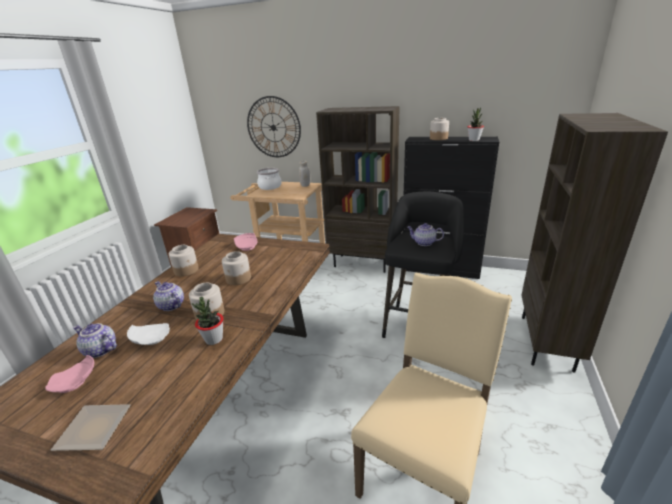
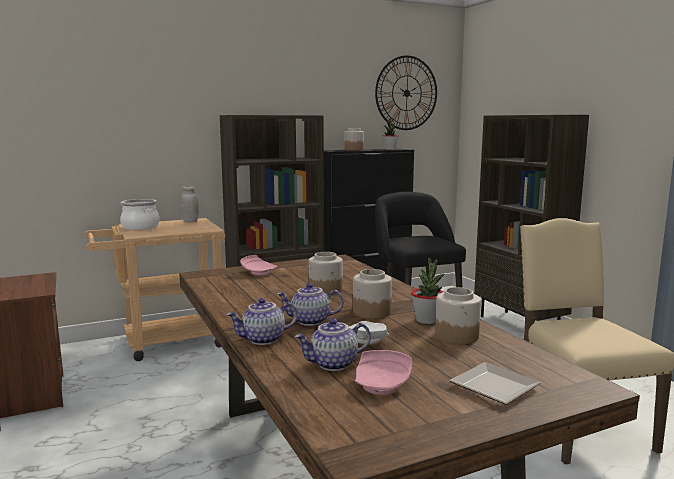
camera: 45 degrees left, 15 degrees down
jar [169,245,199,277] -> jar moved to [435,287,481,344]
wall clock [247,96,301,157] -> wall clock moved to [375,55,437,130]
teapot [407,223,444,246] -> teapot moved to [226,298,297,345]

